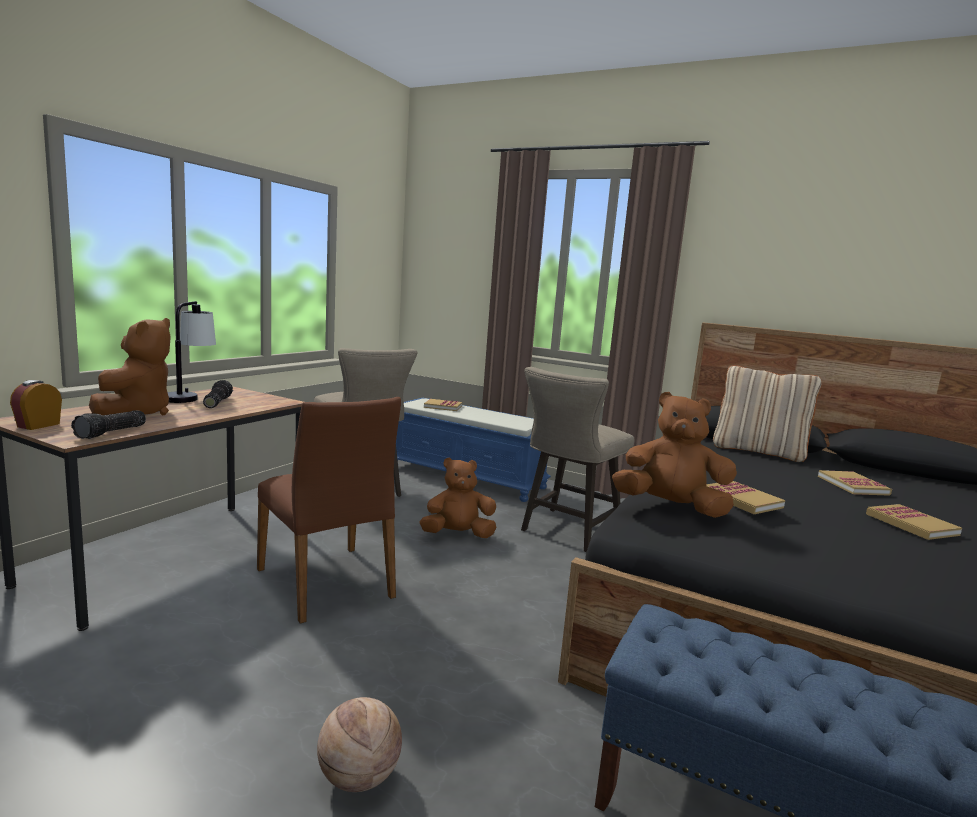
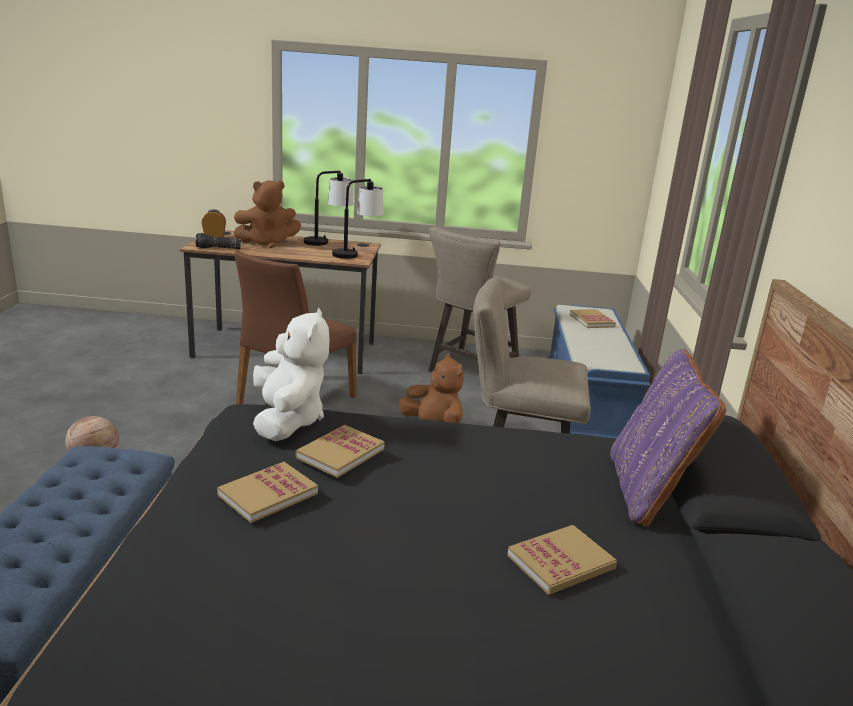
camera: 65 degrees right, 10 degrees up
flashlight [203,380,233,408] -> none
brown plush toy [612,392,737,518] -> white plush toy [253,308,330,441]
beige pillow [713,365,822,462] -> purple pillow [610,349,727,527]
book [866,504,962,540] -> book moved to [217,462,318,523]
none -> table lamp [332,179,384,259]

